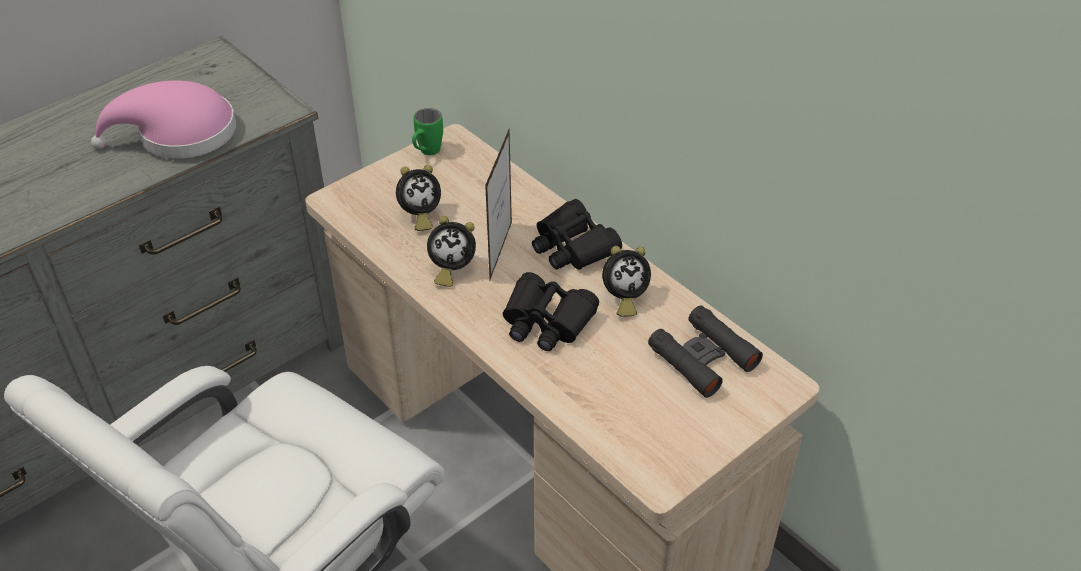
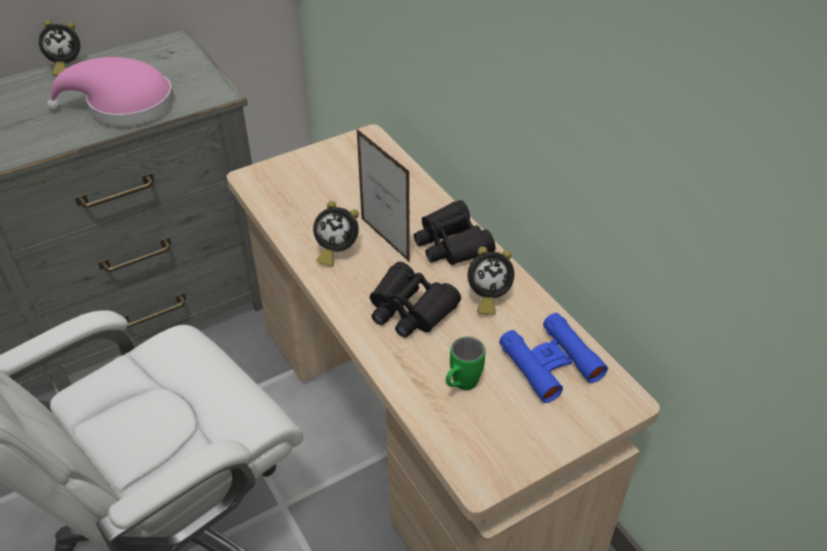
camera: 10 degrees right, 0 degrees up
alarm clock [396,165,441,231] -> alarm clock moved to [39,20,80,76]
green mug [412,108,443,155] -> green mug moved to [446,337,486,390]
picture frame [485,128,512,282] -> picture frame turned 60 degrees counterclockwise [357,129,410,262]
black binoculars [648,305,763,398] -> blue binoculars [499,313,608,403]

